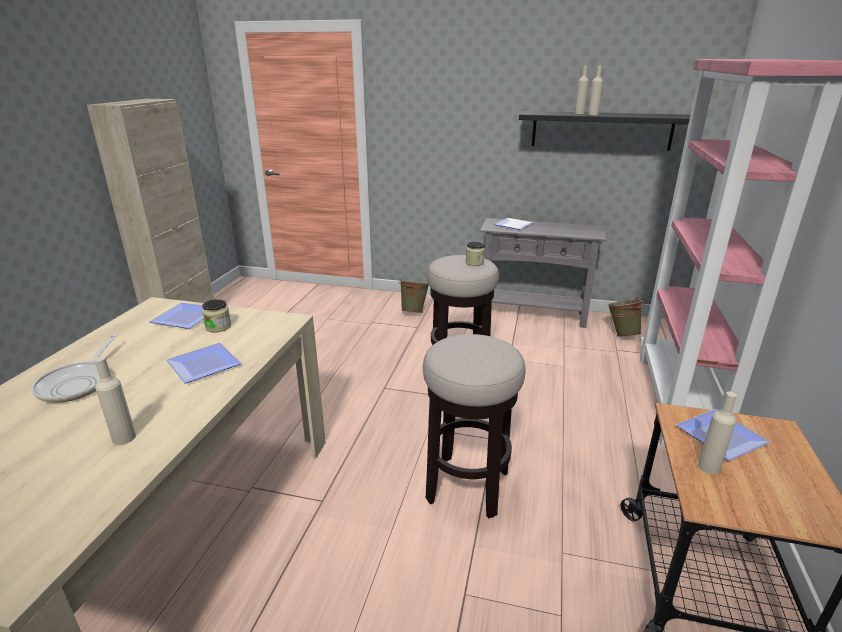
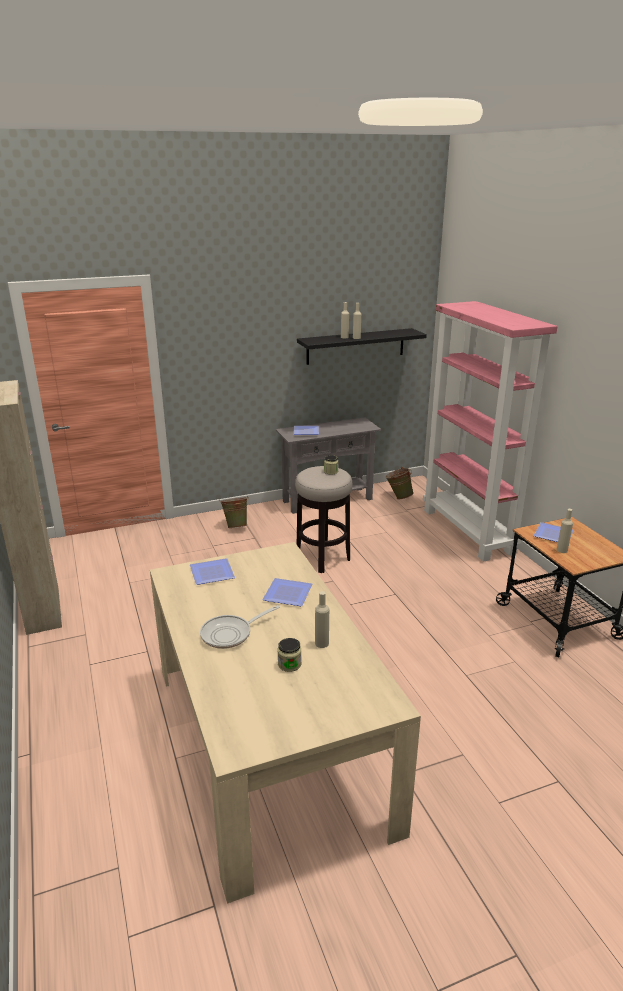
camera: 35 degrees left, 0 degrees up
frying pan [31,334,118,403] -> frying pan turned 90 degrees clockwise [200,605,280,649]
jar [202,299,231,332] -> jar moved to [277,638,301,672]
stool [423,334,526,518] -> none

